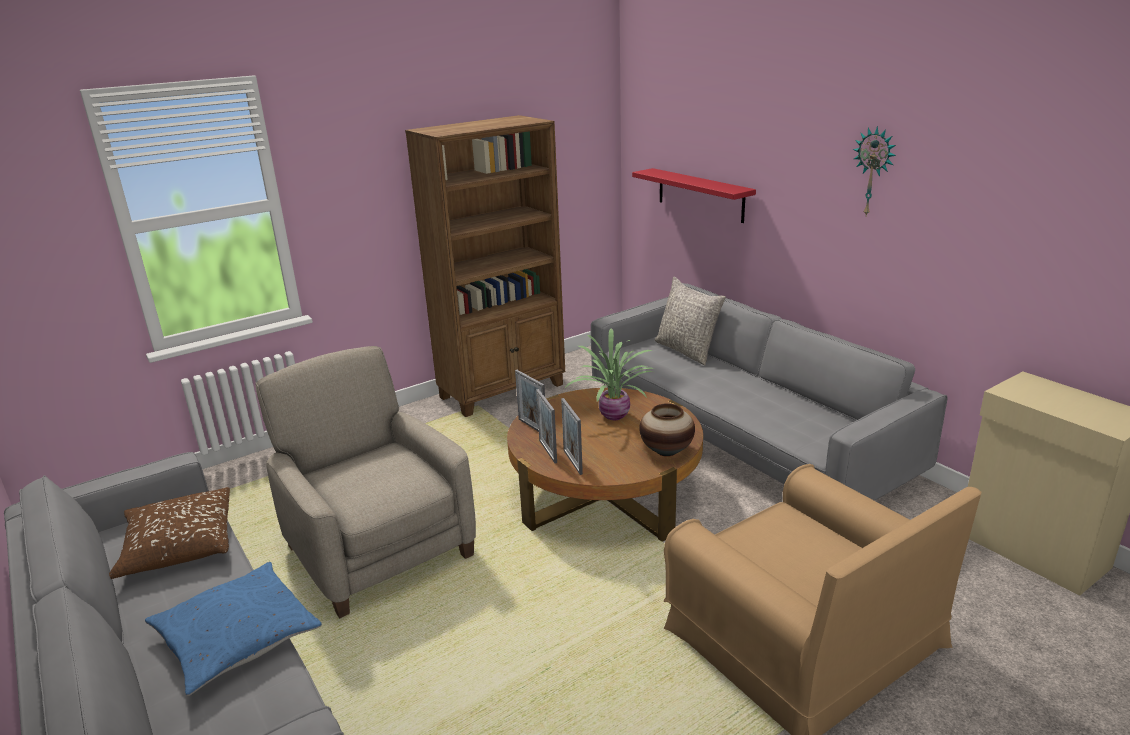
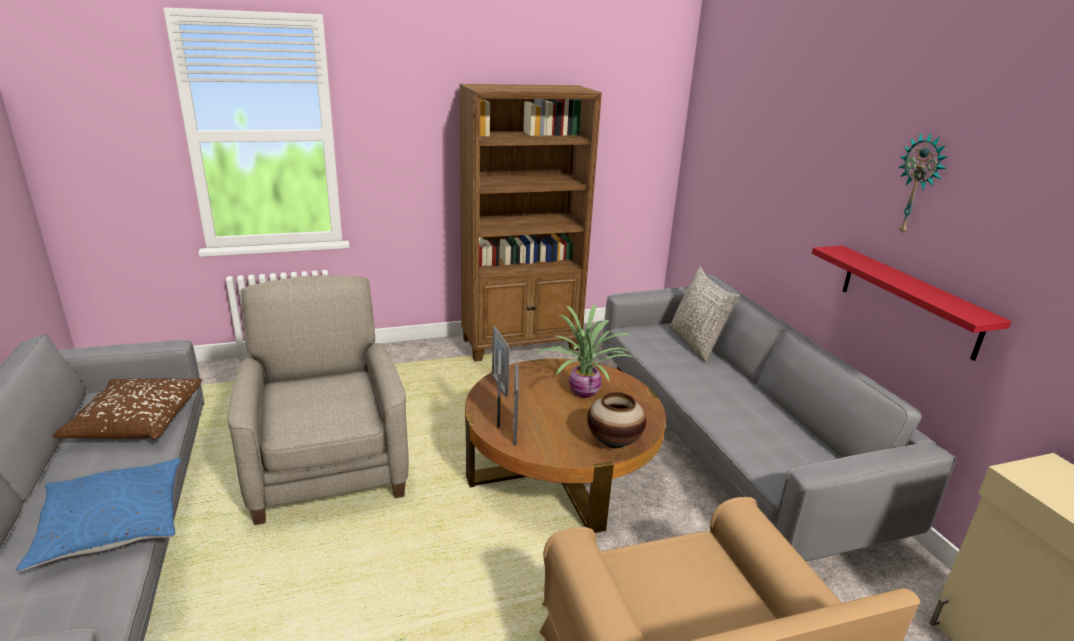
camera: 15 degrees right, 0 degrees up
red shelf [632,168,756,223] -> red shelf moved to [812,245,1011,361]

